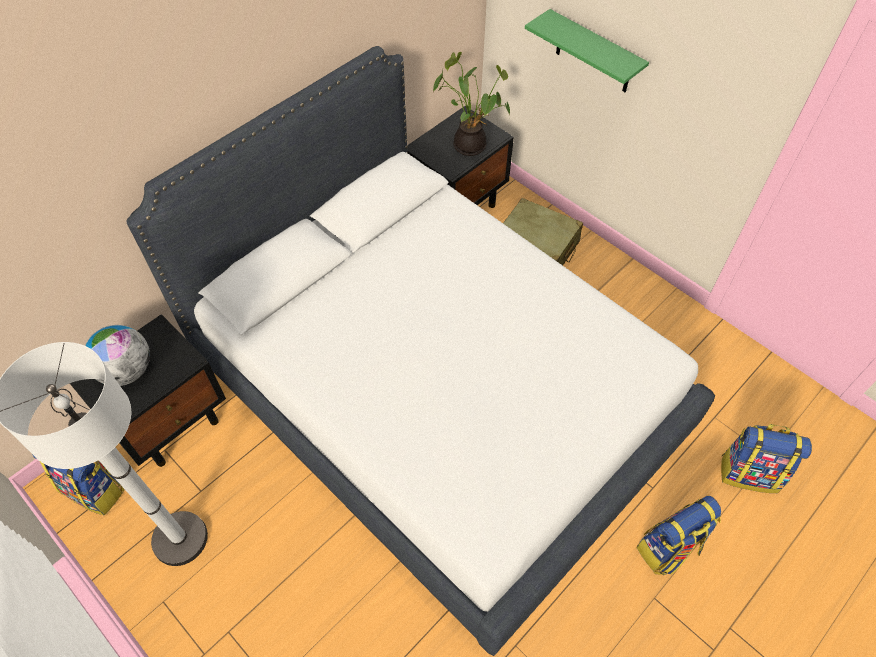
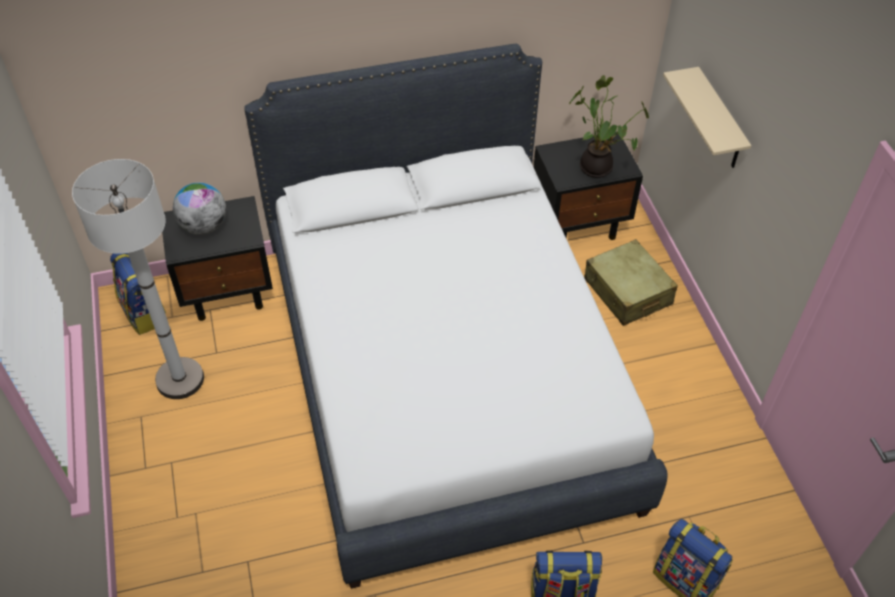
camera: 30 degrees right, 5 degrees down
green shelf [525,9,649,92] -> beige shelf [663,67,752,168]

